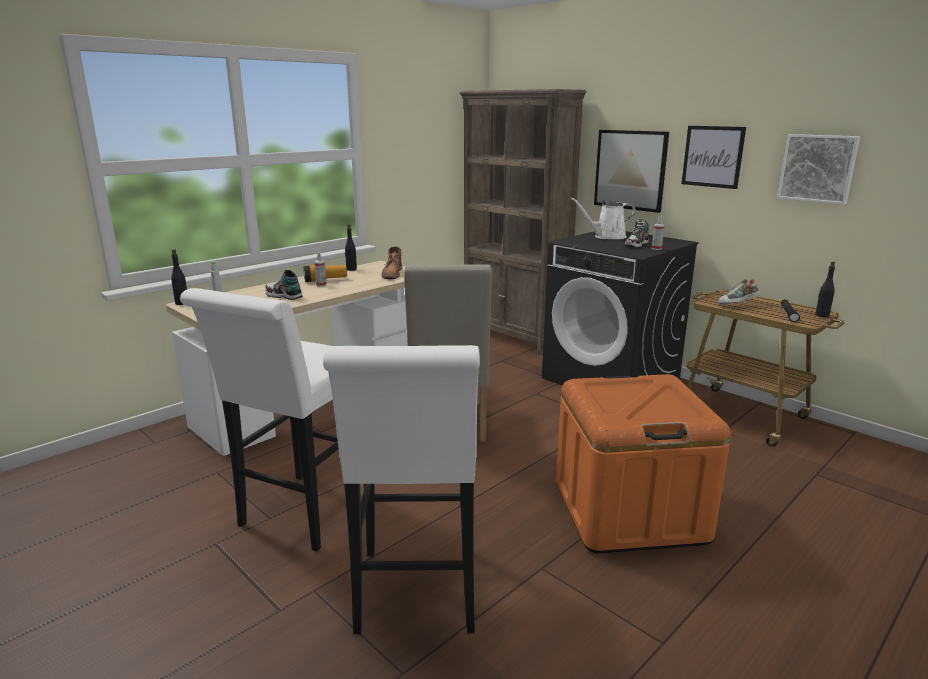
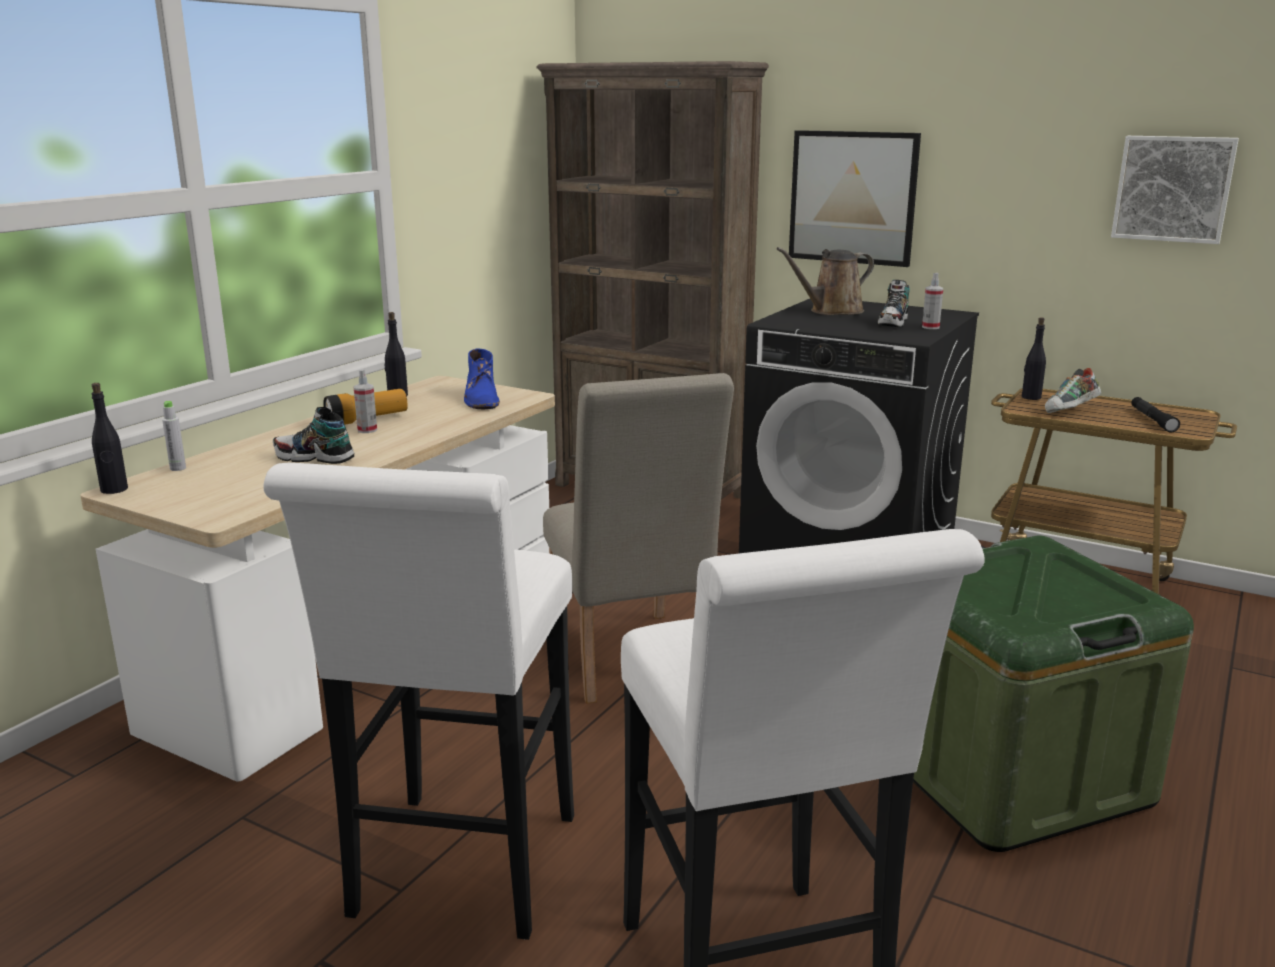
camera: 15 degrees left, 0 degrees up
brown boot [381,247,402,279] -> blue boot [464,348,500,409]
orange storage box [556,374,731,553] -> green storage box [913,535,1194,852]
white watering can [571,197,636,239] -> brown watering can [776,247,874,315]
picture [682,126,746,189] -> none
black bottle [815,261,835,318] -> black bottle moved to [1022,317,1046,400]

